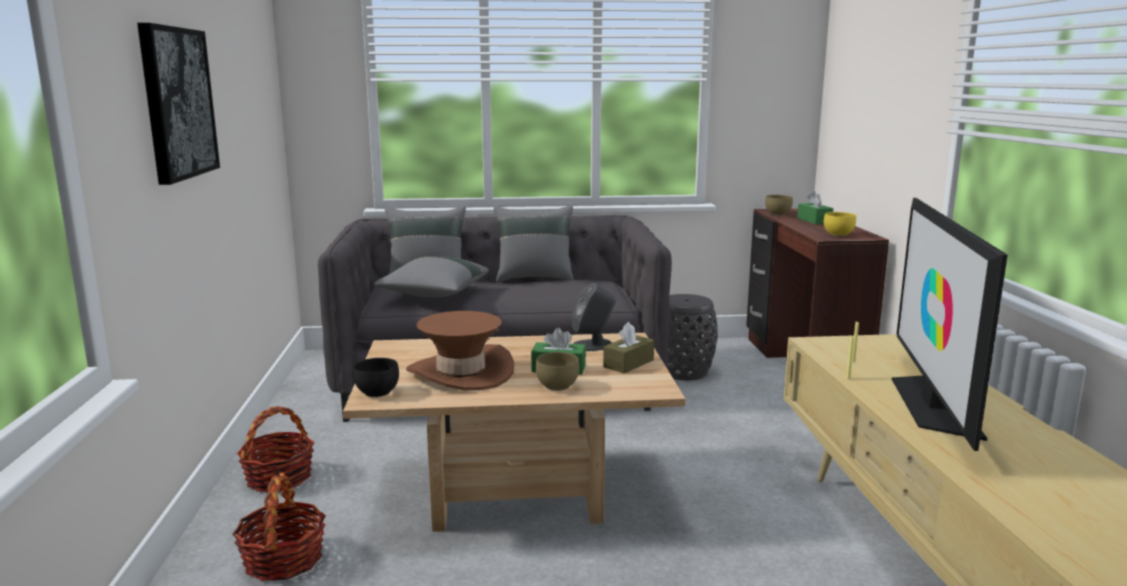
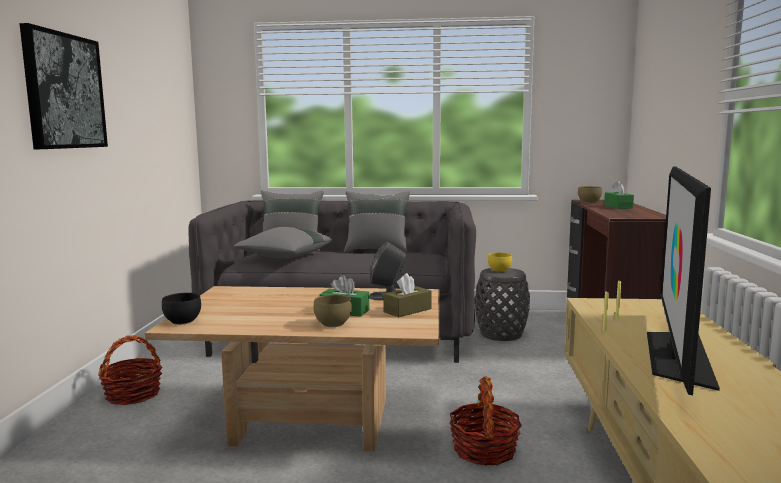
camera: 10 degrees right, 5 degrees down
basket [232,472,326,581] -> basket moved to [449,376,522,466]
brown hat [406,311,514,390] -> none
yellow bowl [824,212,856,236] -> yellow bowl moved to [488,253,512,272]

